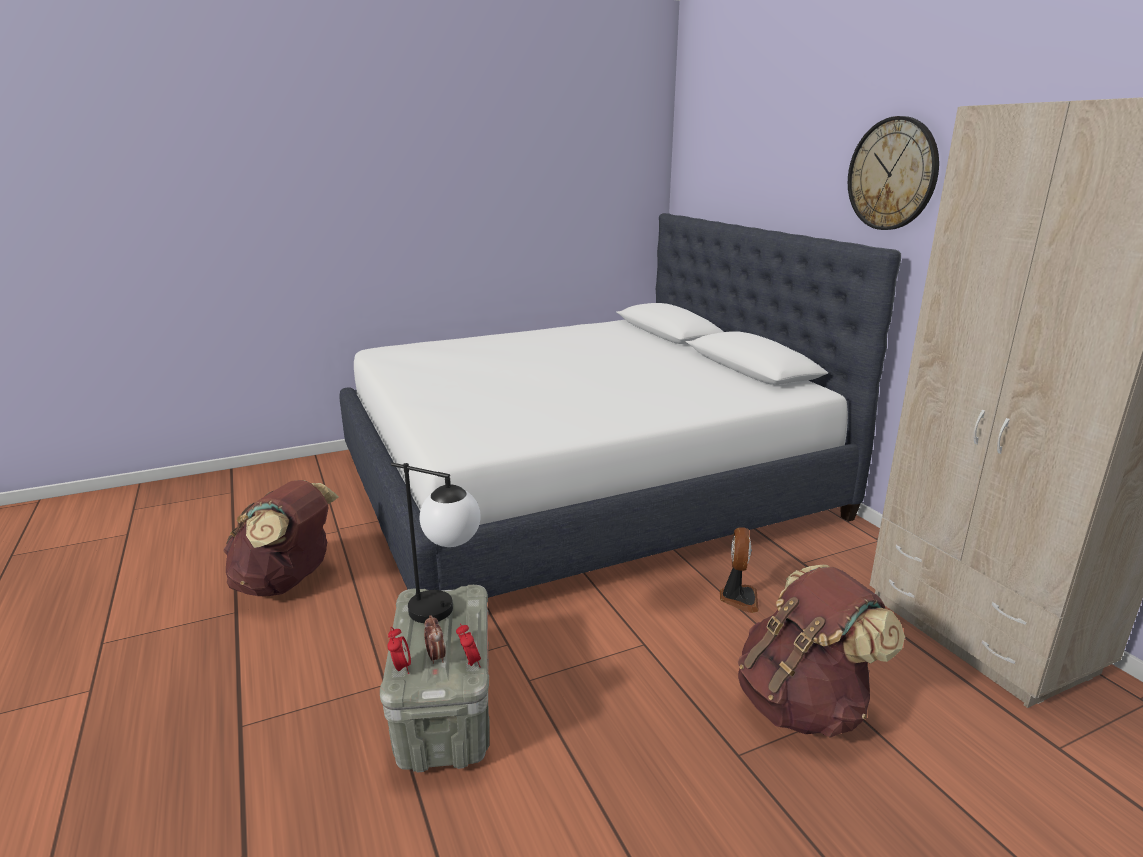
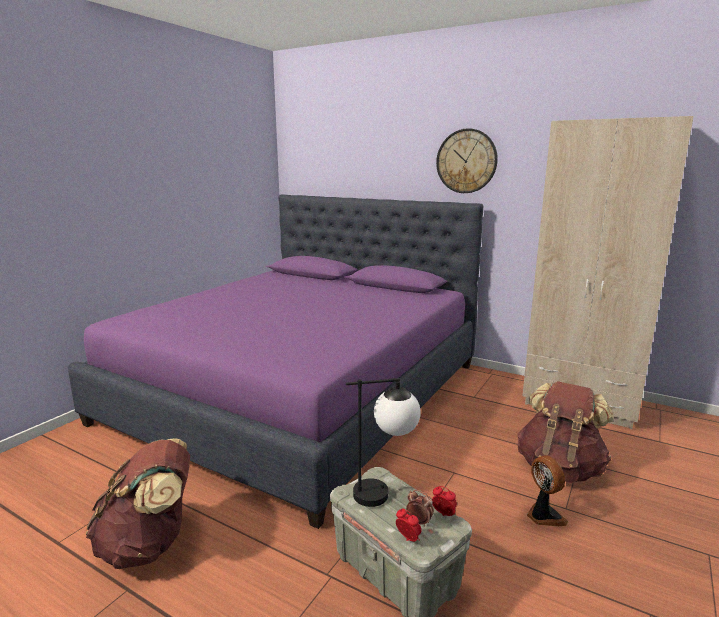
camera: 35 degrees left, 5 degrees down
white bed [339,213,901,598] -> purple bed [68,195,484,529]
fan [720,528,759,613] -> fan moved to [527,455,568,526]

